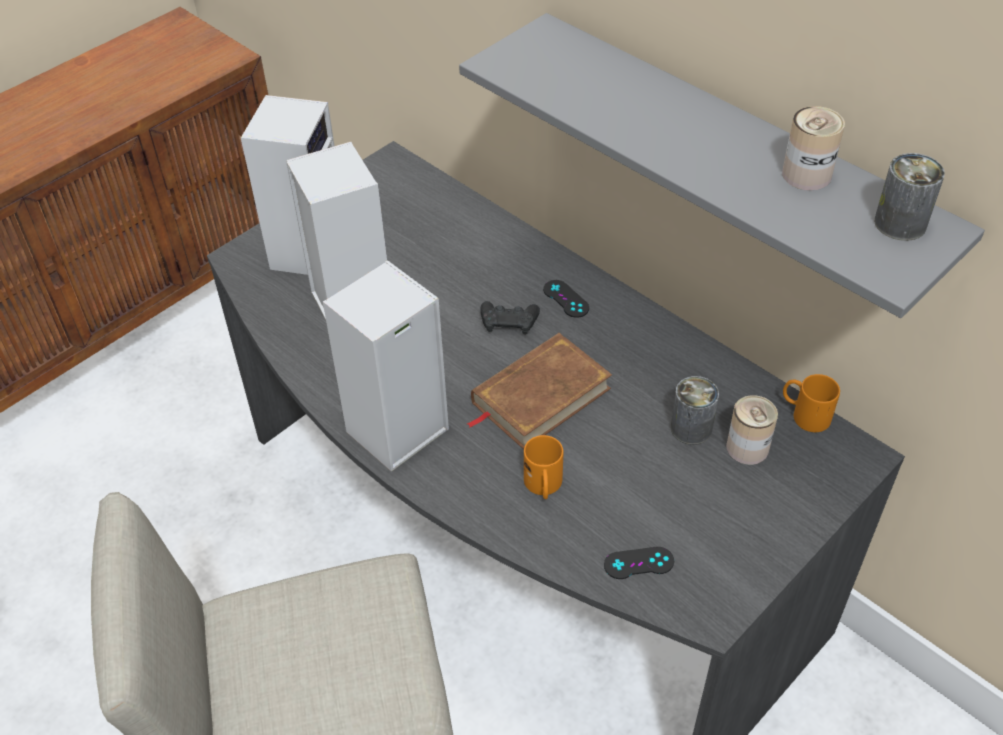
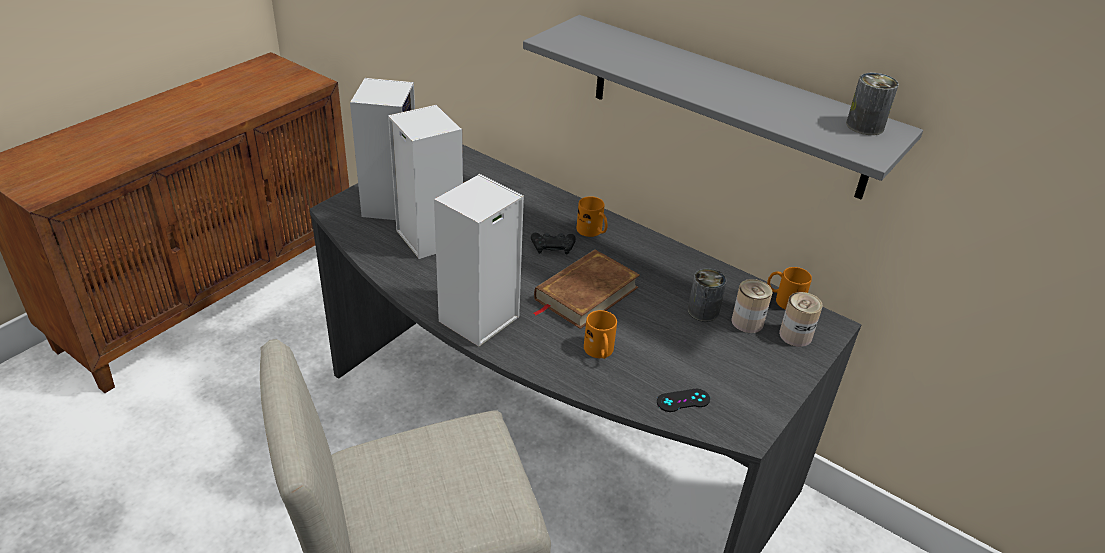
camera: 10 degrees left, 10 degrees down
black game controller [543,280,589,318] -> orange mug [577,196,608,237]
can [782,106,845,191] -> can moved to [779,292,823,347]

